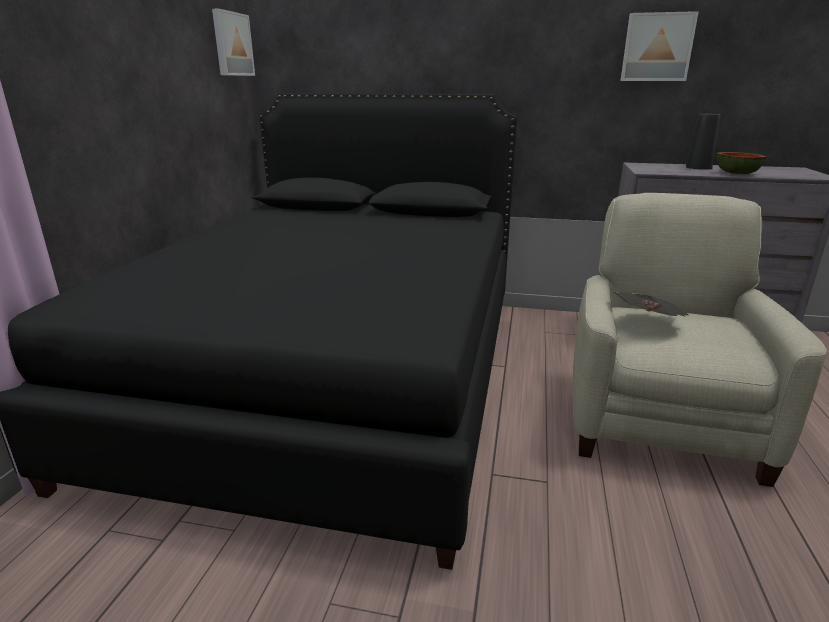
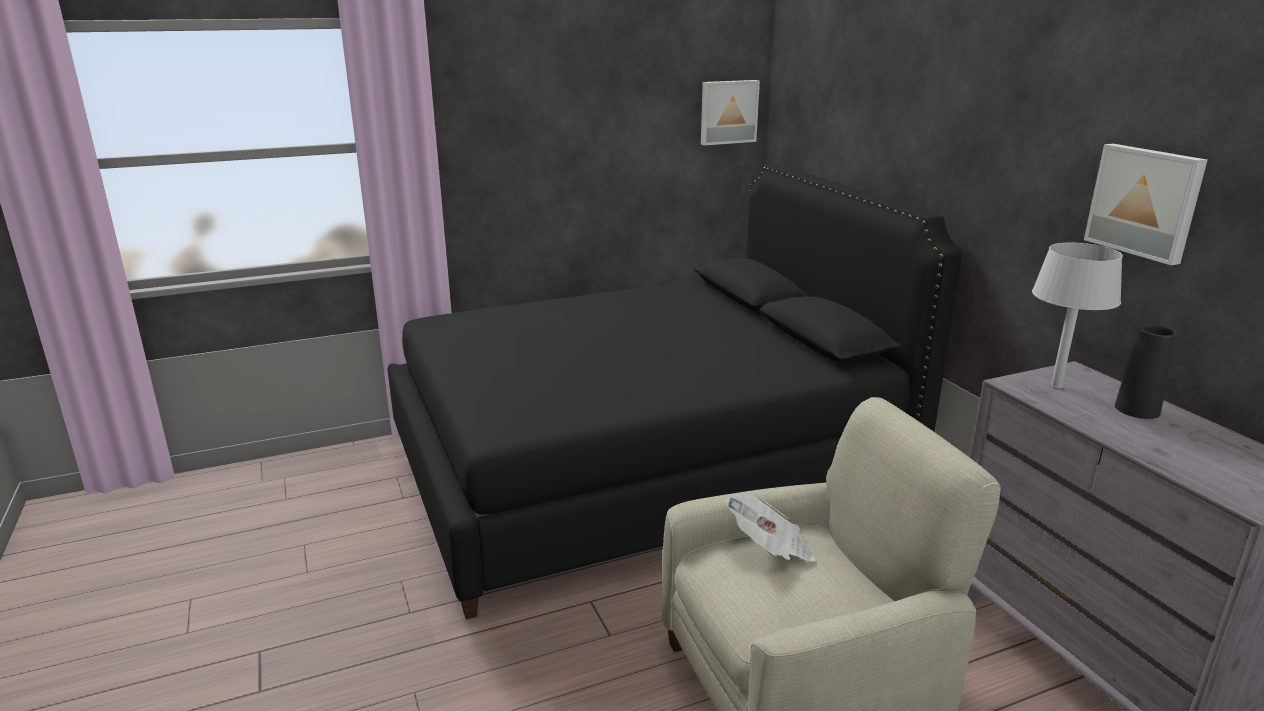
camera: 55 degrees right, 0 degrees up
bowl [716,152,766,174] -> none
none -> grey table lamp [1032,243,1123,388]

